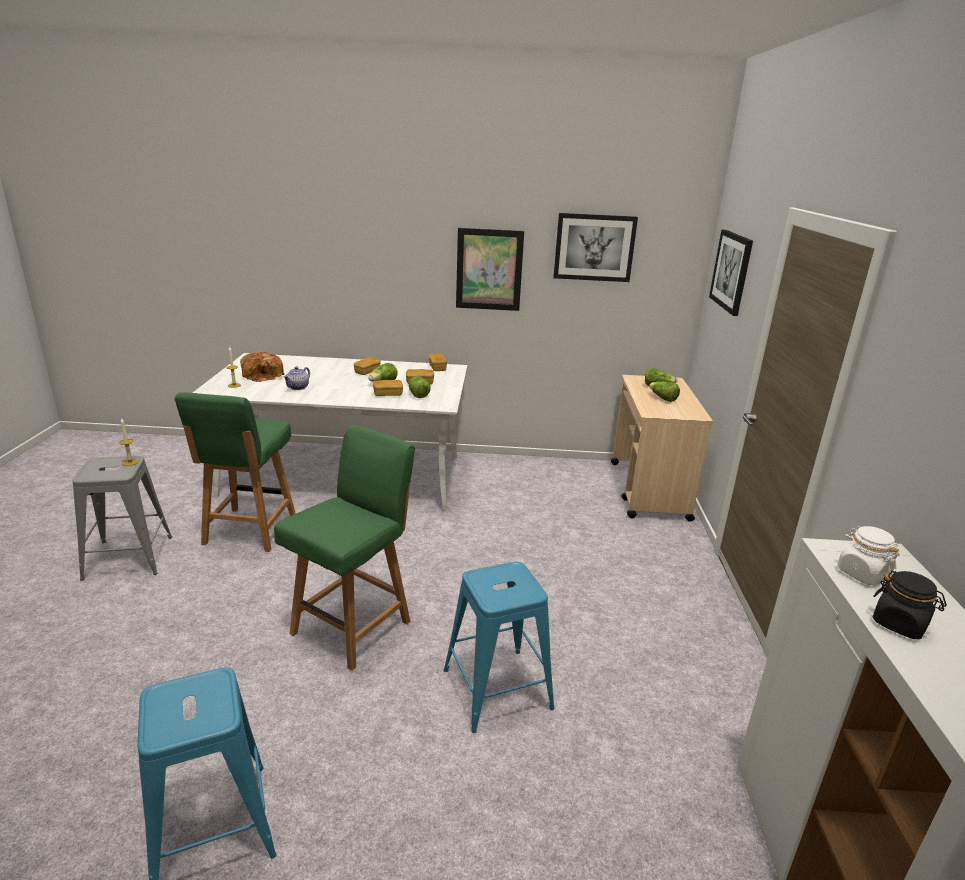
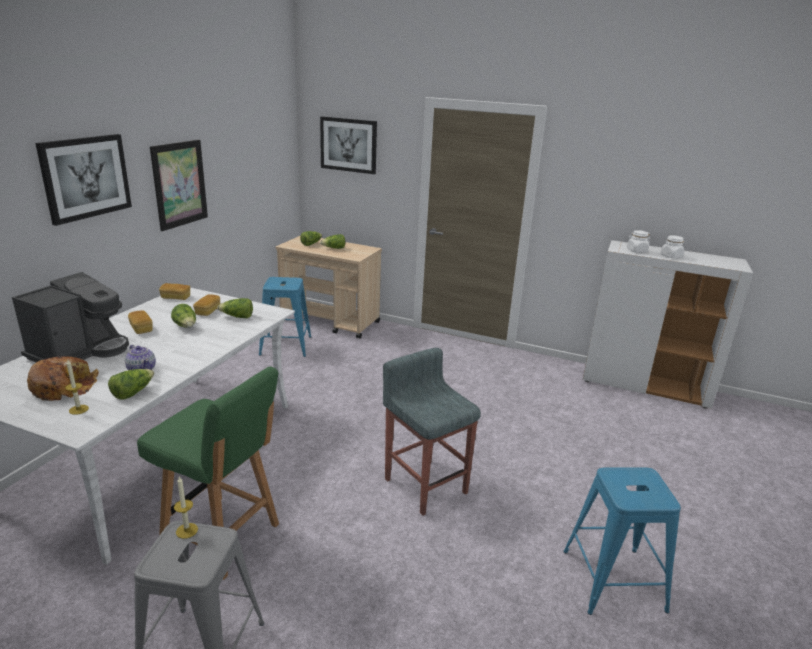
camera: 70 degrees left, 0 degrees up
green chair [274,425,415,671] -> grey stool [383,348,481,516]
bread [373,380,403,396] -> none
blue stool [444,562,555,733] -> blue stool moved to [259,277,311,357]
picture [553,213,638,282] -> picture moved to [35,134,132,226]
black jar [873,570,947,639] -> white jar [661,235,684,258]
none -> coffee machine [12,272,129,362]
none -> lettuce [108,369,154,400]

